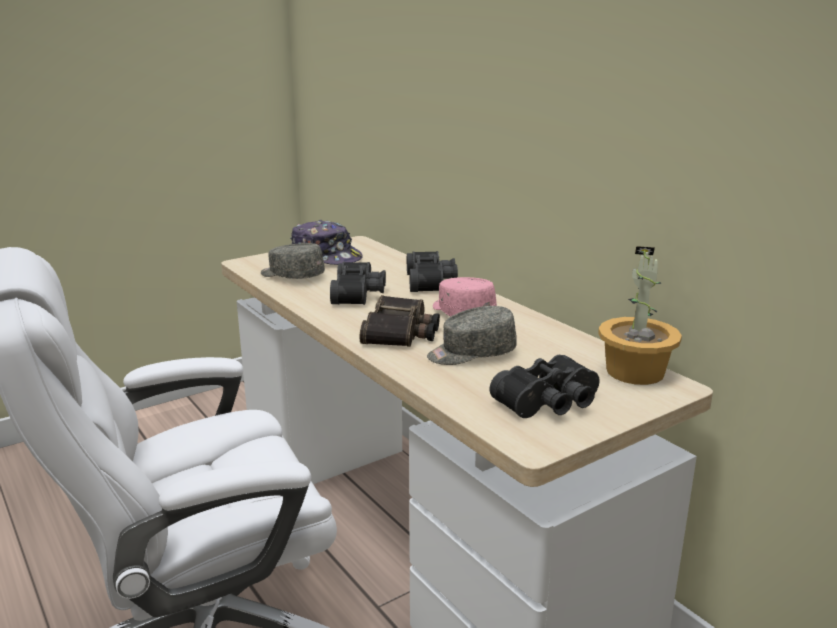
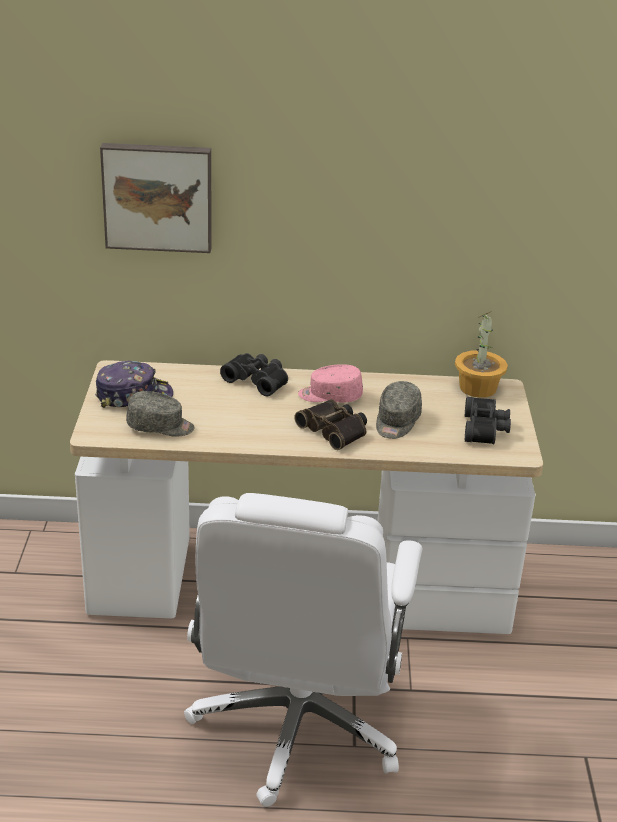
camera: 55 degrees left, 10 degrees up
grey cap [261,243,325,279] -> grey cap turned 150 degrees counterclockwise [126,391,195,437]
black binoculars [330,262,386,305] -> none
none -> picture [100,143,212,253]

